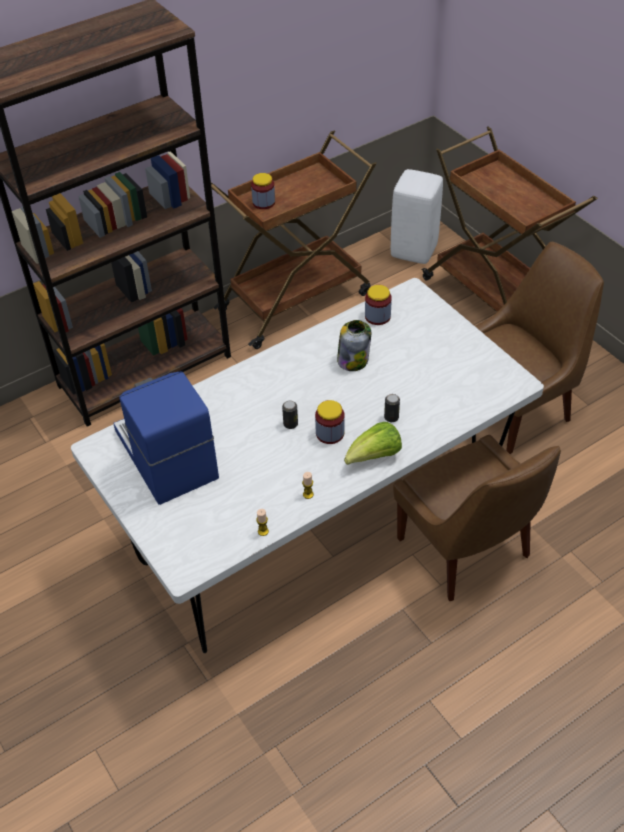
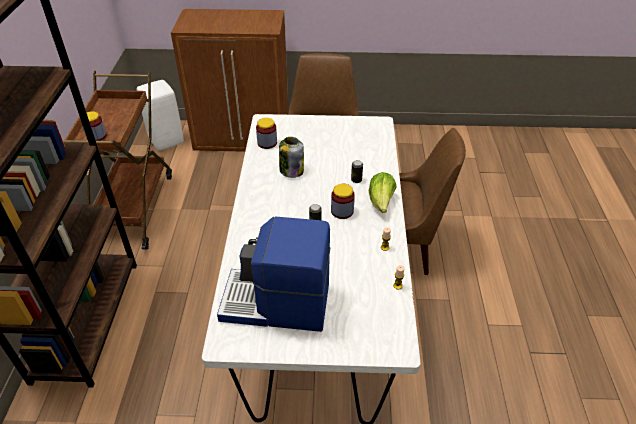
camera: 55 degrees left, 5 degrees down
brown cart [421,126,598,312] -> brown cabinet [171,9,289,152]

